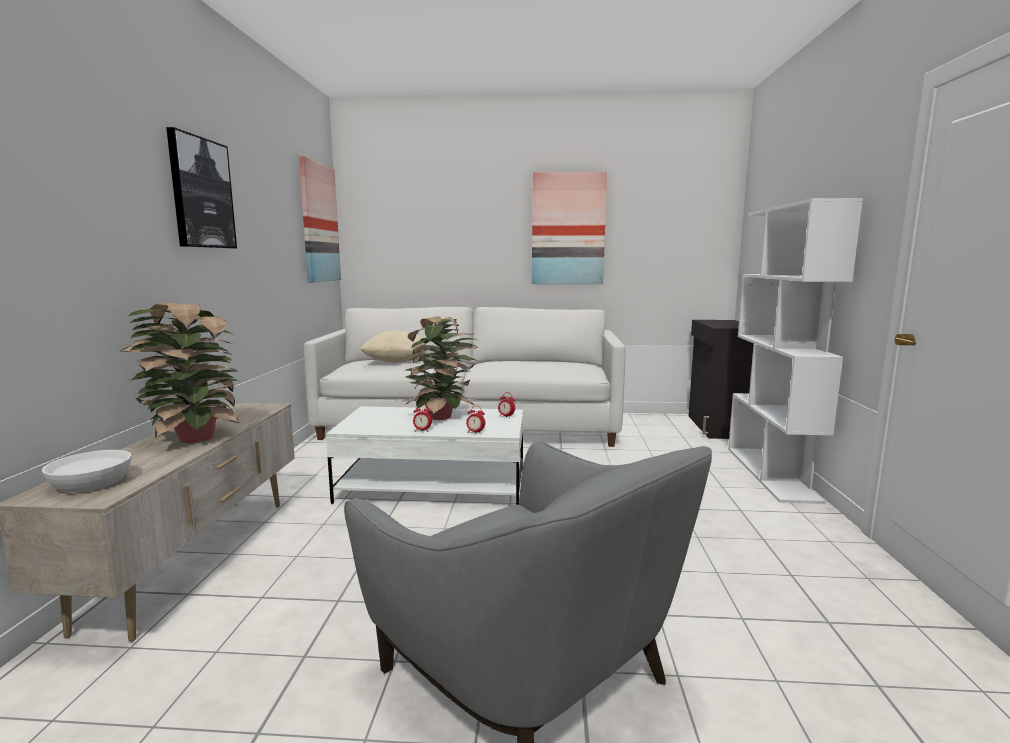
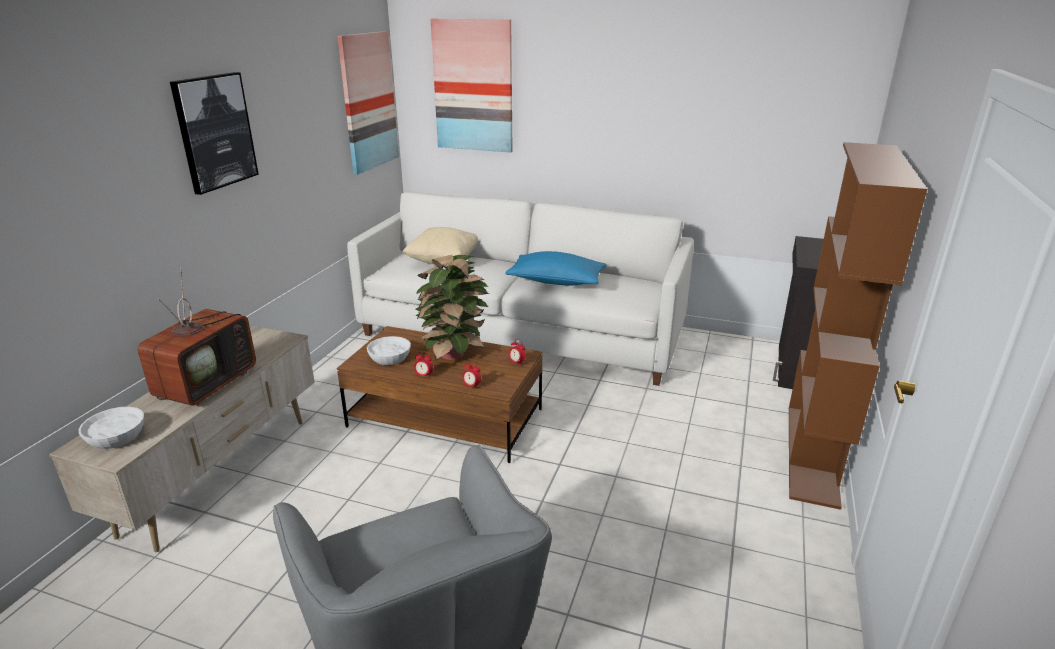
camera: 15 degrees right, 15 degrees up
potted plant [121,302,239,443] -> television [137,268,256,406]
white coffee table [326,406,523,505] -> brown coffee table [337,326,542,463]
picture [532,172,607,284] -> picture moved to [430,19,513,153]
white bookcase [728,198,863,504] -> brown bookcase [789,142,927,510]
none -> white bowl [367,336,411,365]
none -> blue pillow [505,251,607,286]

